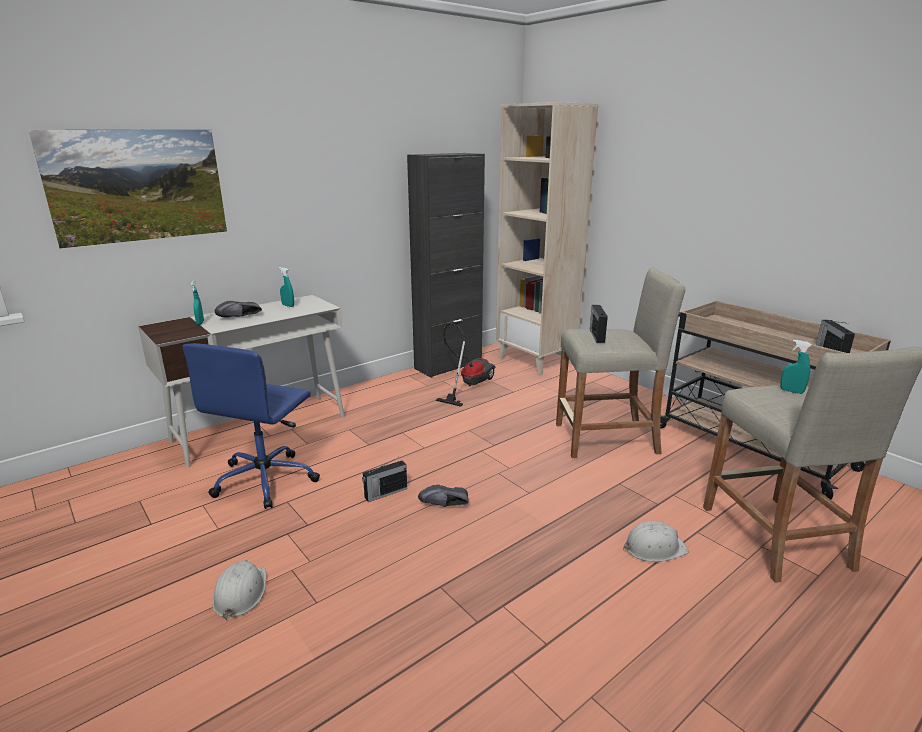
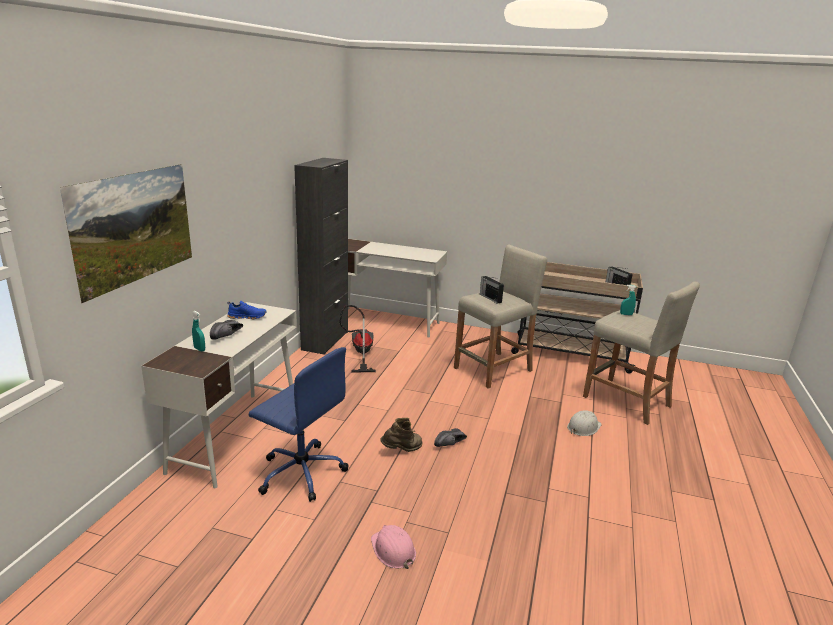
camera: 35 degrees left, 0 degrees up
blue office chair [182,343,320,509] -> blue office chair turned 45 degrees counterclockwise [249,347,348,502]
white hard hat [212,560,266,620] -> pink hard hat [371,525,416,569]
turquoise spray bottle [279,267,294,307] -> blue shoe [227,301,267,319]
radio [362,457,407,502] -> brown boot [380,418,422,452]
beige bookcase [496,102,598,376] -> white desk [348,239,447,338]

